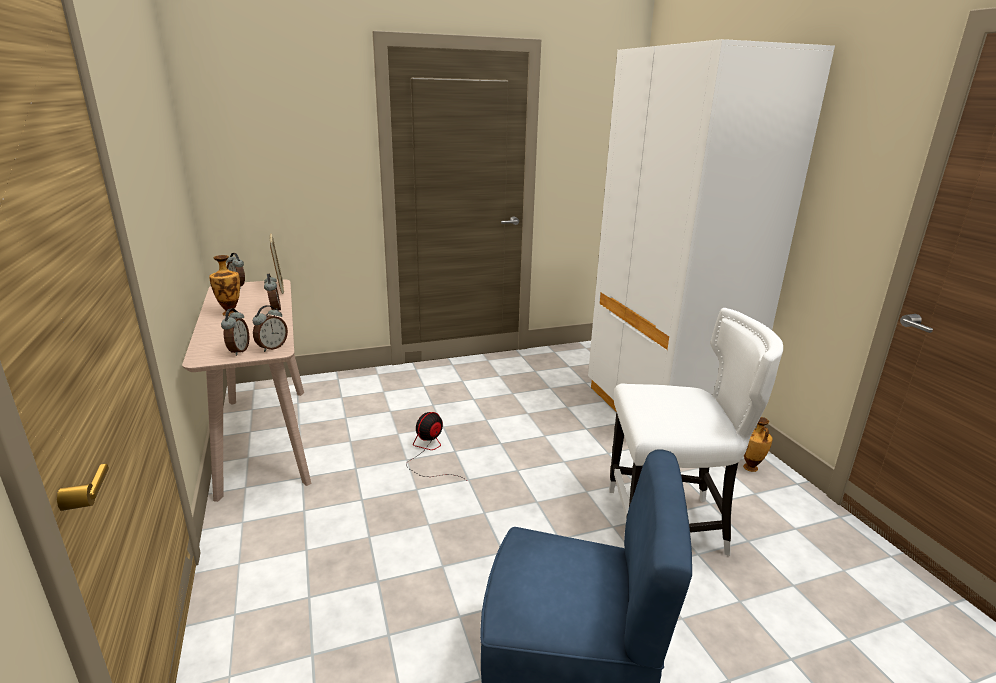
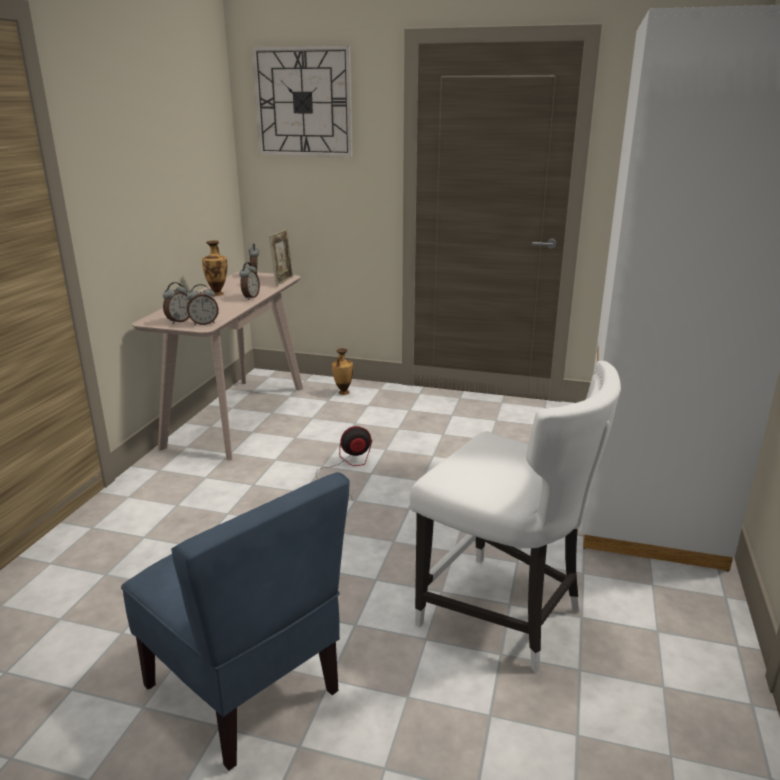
camera: 35 degrees right, 0 degrees up
vase [743,417,773,472] -> vase moved to [332,348,353,395]
none -> wall clock [252,45,353,157]

